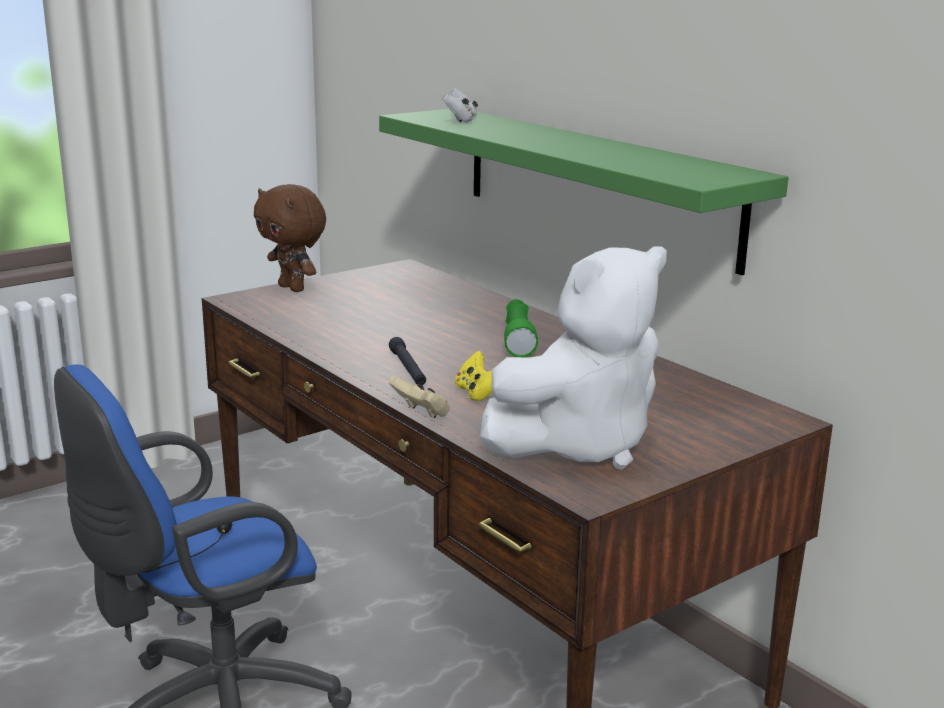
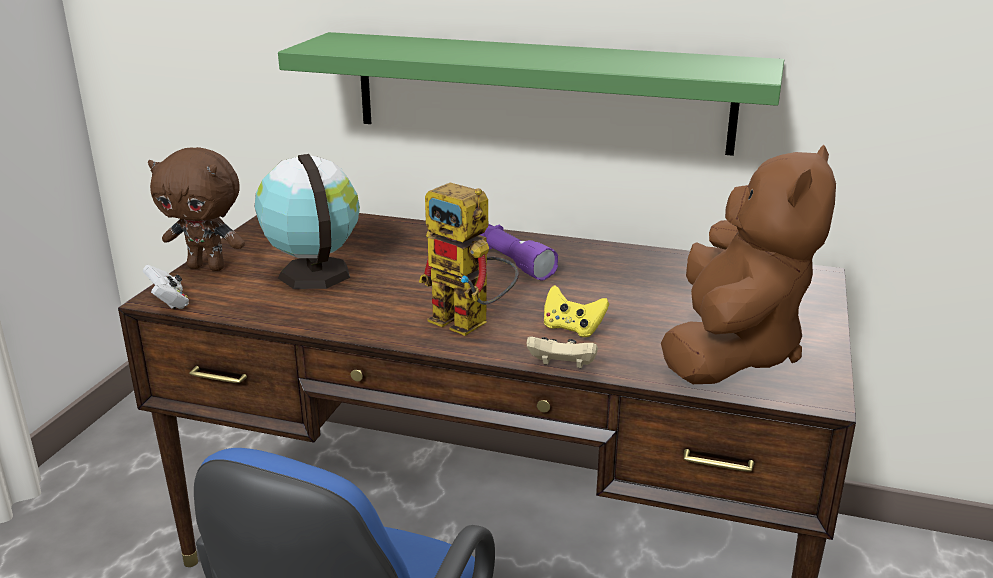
camera: 35 degrees left, 5 degrees up
black flashlight [389,337,426,385] -> toy robot [419,183,519,336]
white game controller [442,88,478,123] -> white game controller moved to [143,265,189,309]
white plush toy [480,246,667,469] -> brown plush toy [661,145,836,384]
green flashlight [504,299,538,357] -> purple flashlight [480,224,558,281]
none -> globe [254,154,360,289]

